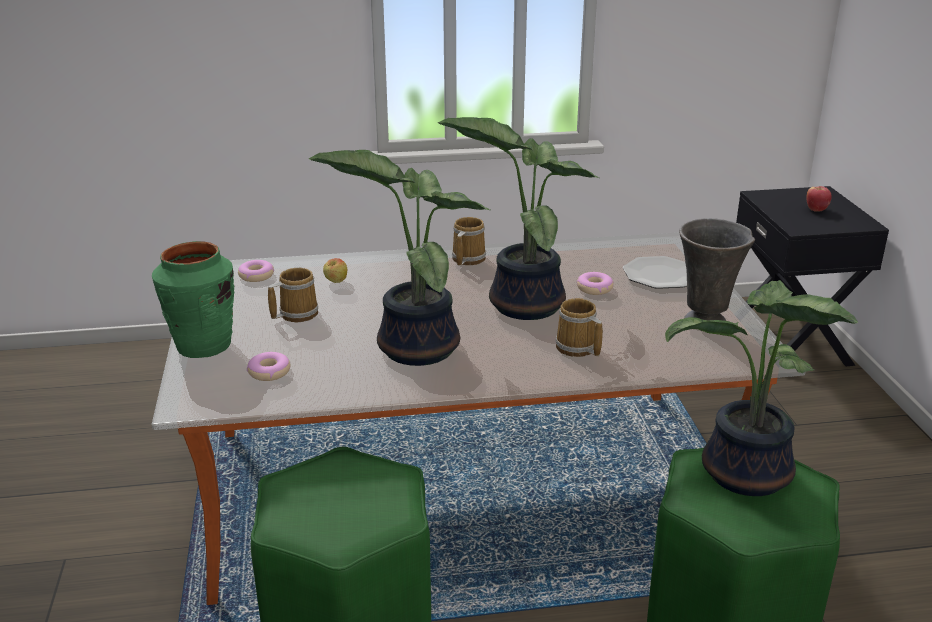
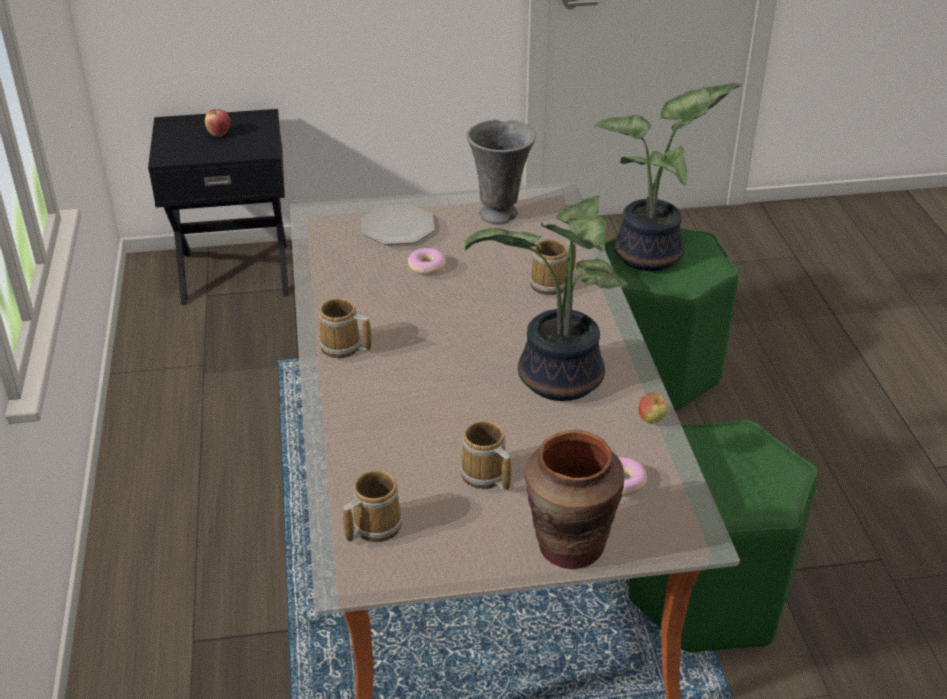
camera: 90 degrees left, 10 degrees up
green vase [152,241,235,358] -> brown vase [525,430,624,569]
donut [238,260,274,282] -> mug [343,470,402,542]
apple [323,258,347,283] -> apple moved to [639,392,668,424]
potted plant [438,117,599,320] -> none

